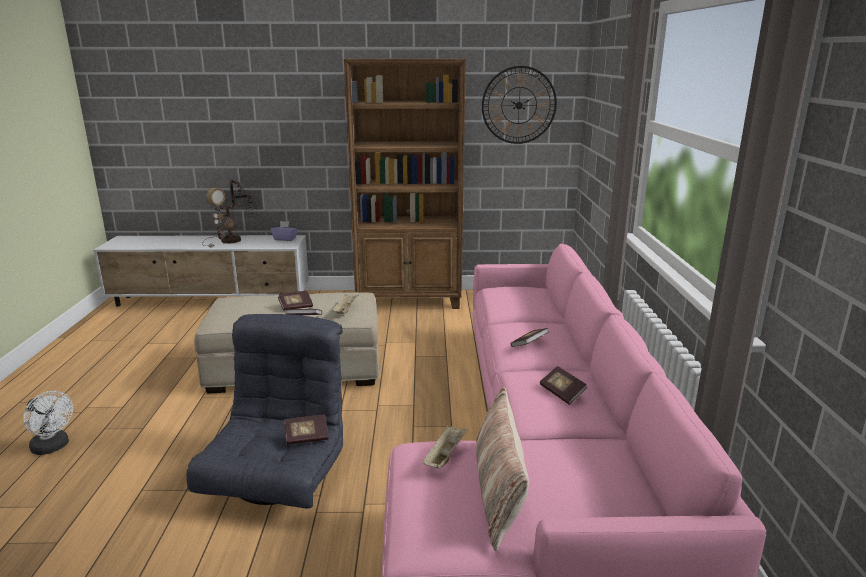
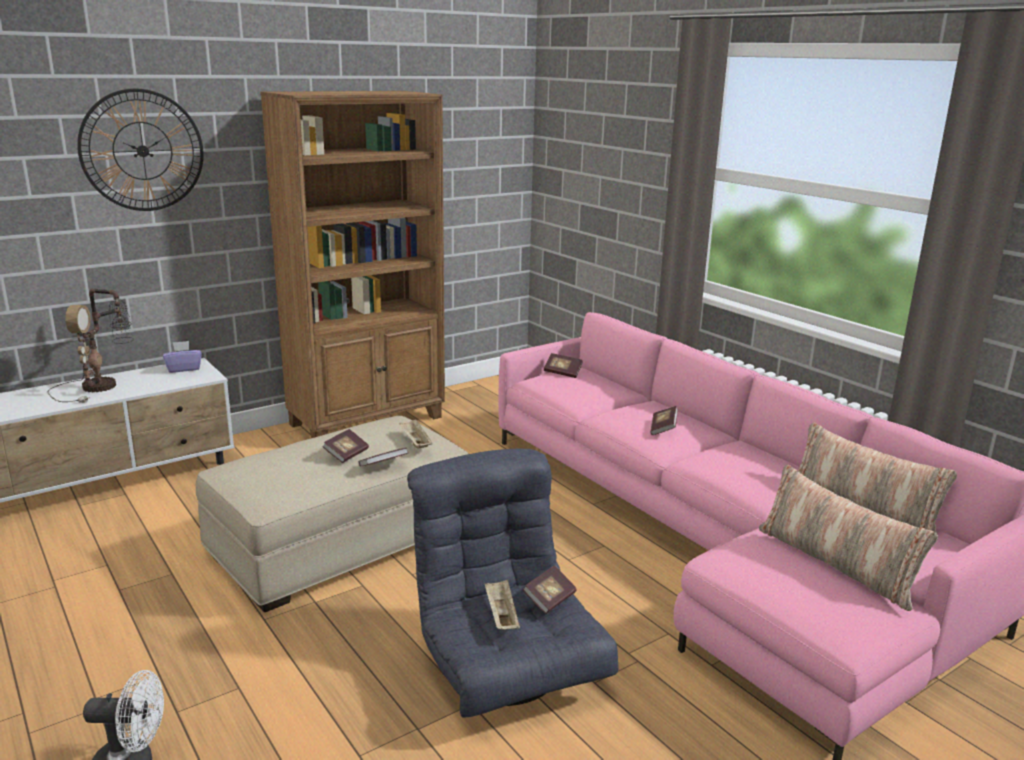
camera: 35 degrees left, 0 degrees up
beige tray [422,425,468,469] -> beige tray moved to [485,579,520,630]
wall clock [482,66,557,144] -> wall clock moved to [77,88,204,211]
book [540,366,587,405] -> book moved to [544,353,583,378]
none -> pillow [798,423,957,539]

